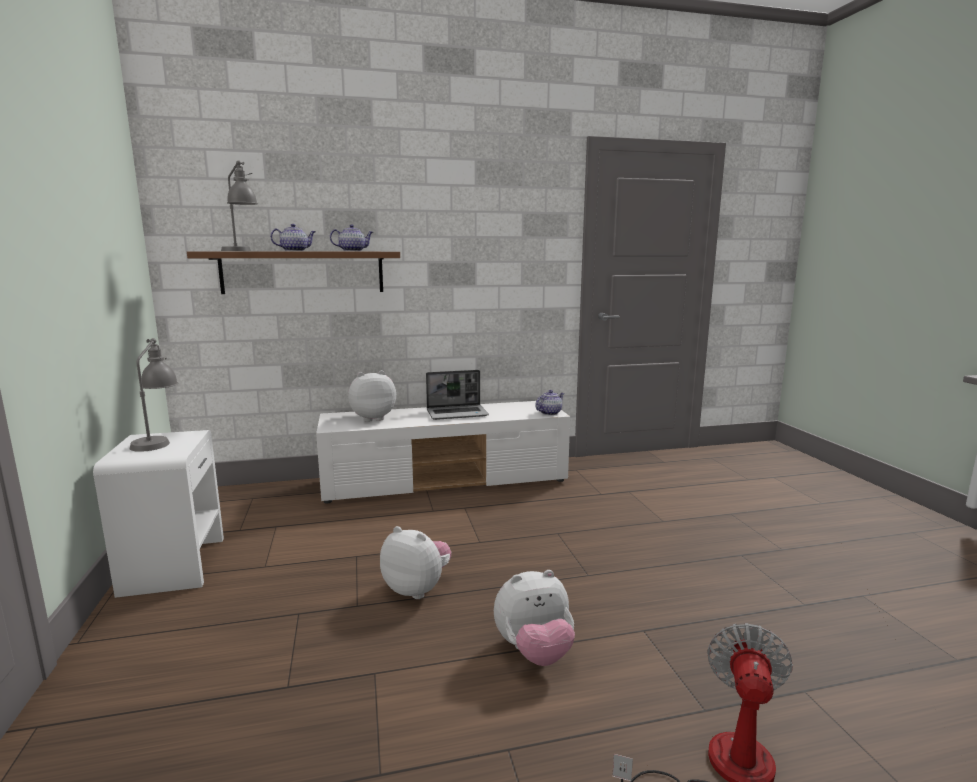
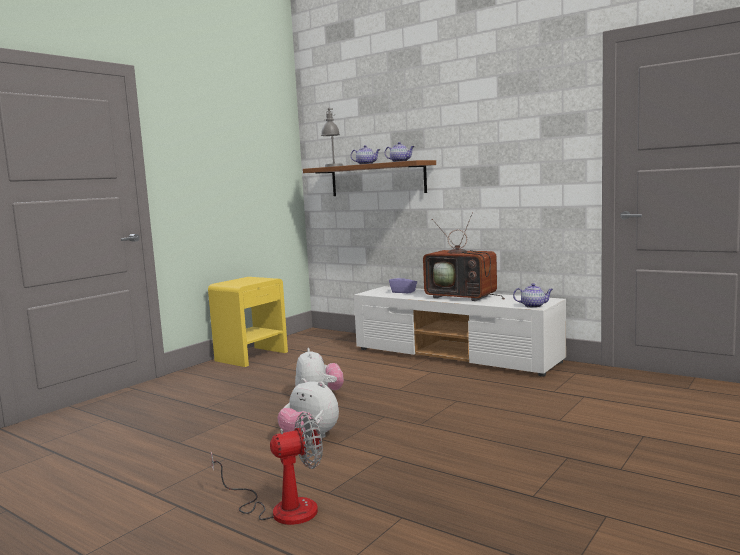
camera: 50 degrees right, 5 degrees down
white nightstand [93,430,224,598] -> yellow nightstand [208,277,288,367]
grey table lamp [130,338,178,452] -> none
plush toy [348,370,396,422] -> purple tissue box [389,272,417,293]
laptop [426,370,489,420] -> television [423,212,505,301]

